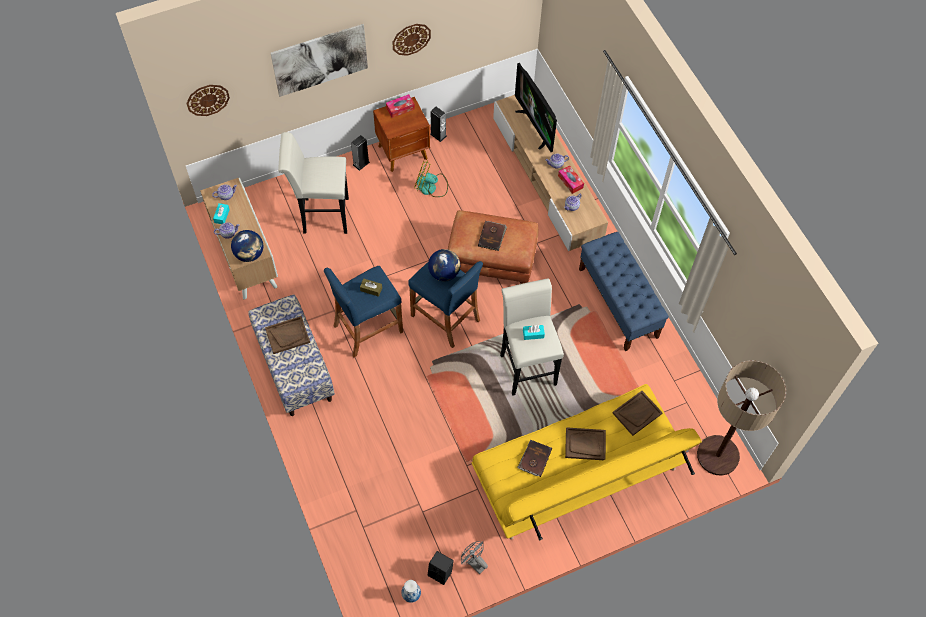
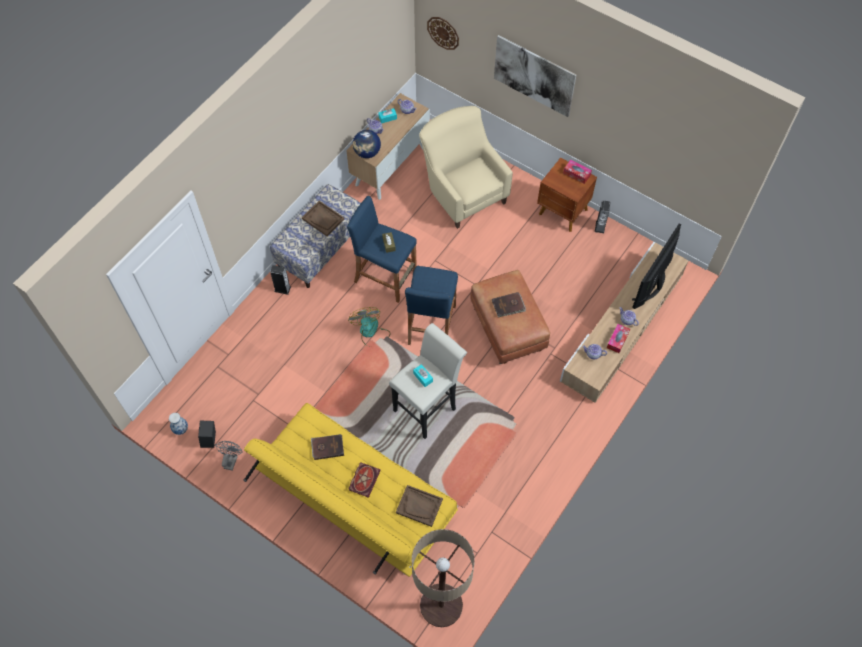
camera: 60 degrees right, 0 degrees up
white stool [278,132,349,234] -> beige armchair [419,106,513,229]
speaker [351,135,370,171] -> speaker moved to [270,265,291,295]
wall clock [392,24,431,56] -> none
fan [414,161,448,197] -> fan moved to [348,307,391,347]
globe [428,249,460,281] -> none
brown tray [565,427,606,460] -> book [349,462,381,498]
blue bench [579,232,669,351] -> none

